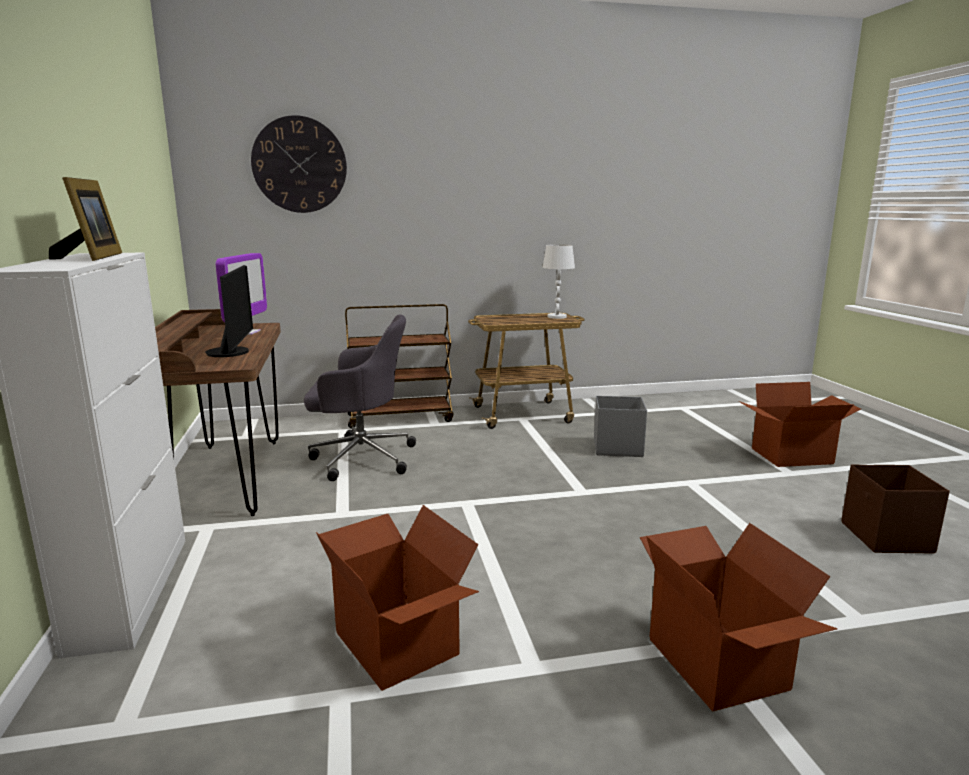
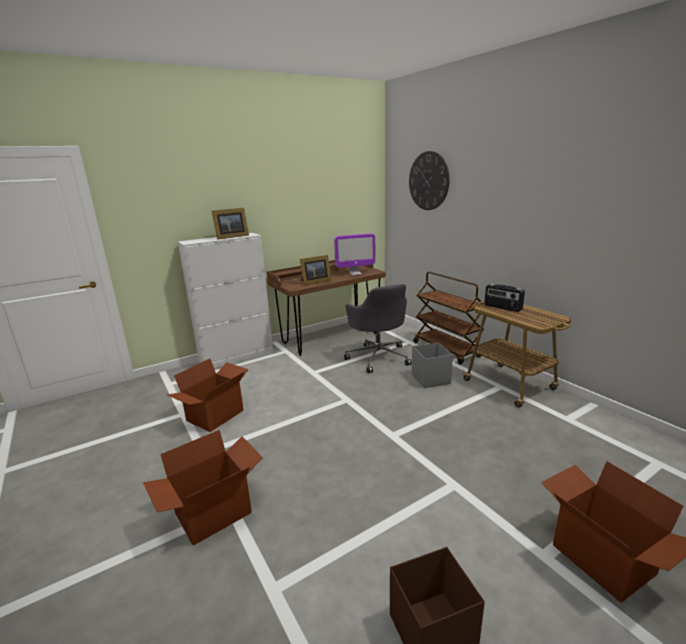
camera: 70 degrees right, 5 degrees up
monitor [205,265,253,357] -> picture frame [300,255,331,285]
white table lamp [542,244,575,319] -> none
grey storage box [594,396,647,457] -> grey storage box moved to [412,342,453,388]
none -> radio [484,284,525,312]

